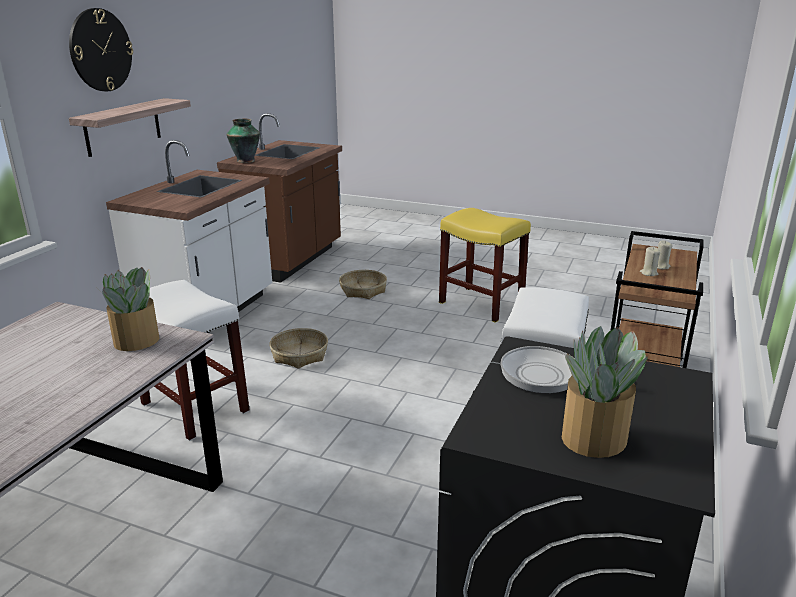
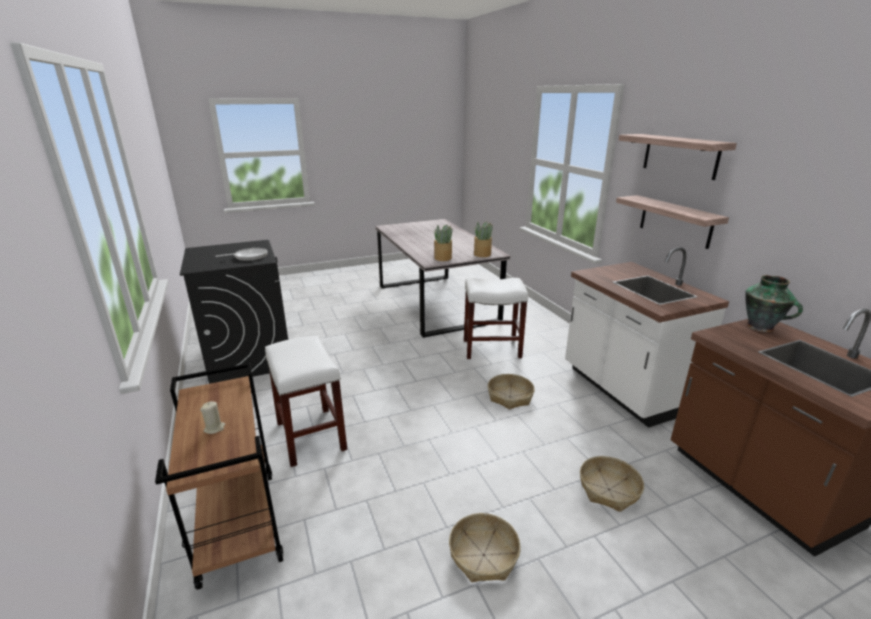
camera: 135 degrees right, 0 degrees up
wall clock [69,8,133,91] -> shelf [619,134,737,180]
yellow stool [439,208,531,323] -> basket [449,513,521,582]
potted plant [562,326,648,458] -> potted plant moved to [474,222,493,257]
beige candle [640,247,660,276] -> none

